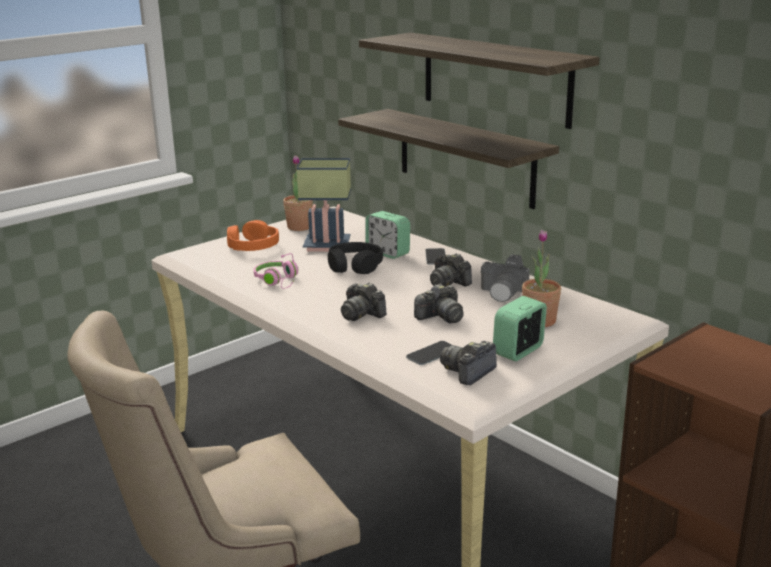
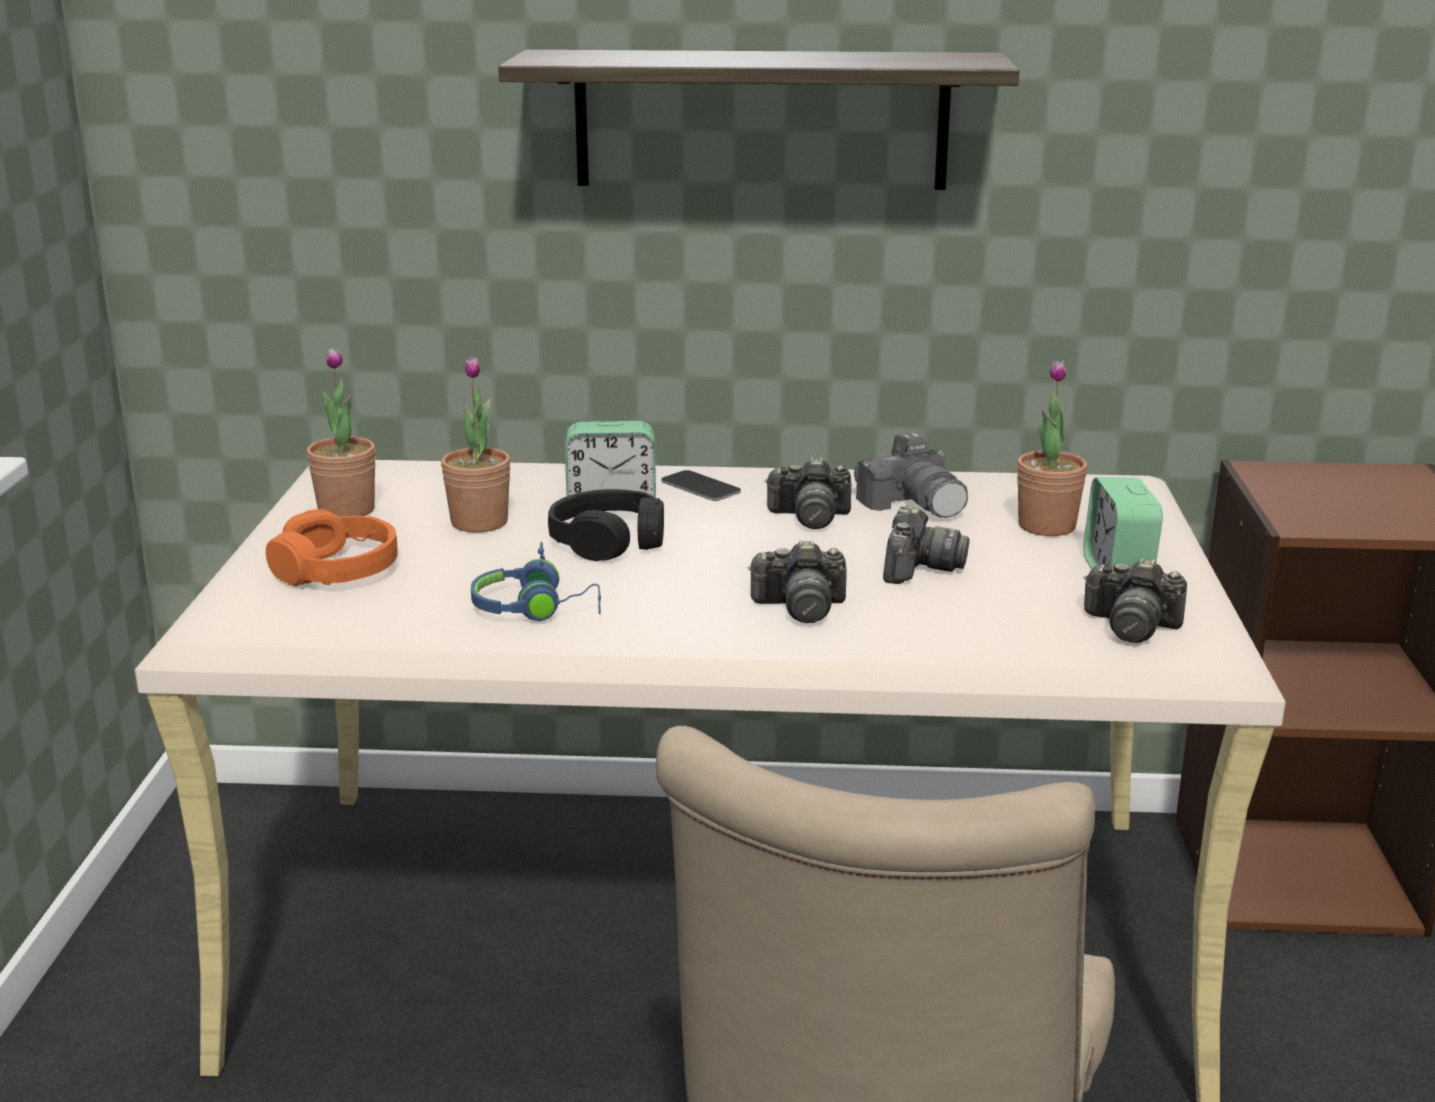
camera: 45 degrees left, 0 degrees up
pink headphones [254,253,298,289] -> blue headphones [471,542,601,621]
table lamp [296,158,351,252] -> potted plant [441,357,511,533]
shelf [338,109,559,209] -> none
phone [406,341,452,365] -> none
camera [440,341,497,385] -> camera turned 60 degrees counterclockwise [1083,558,1187,643]

